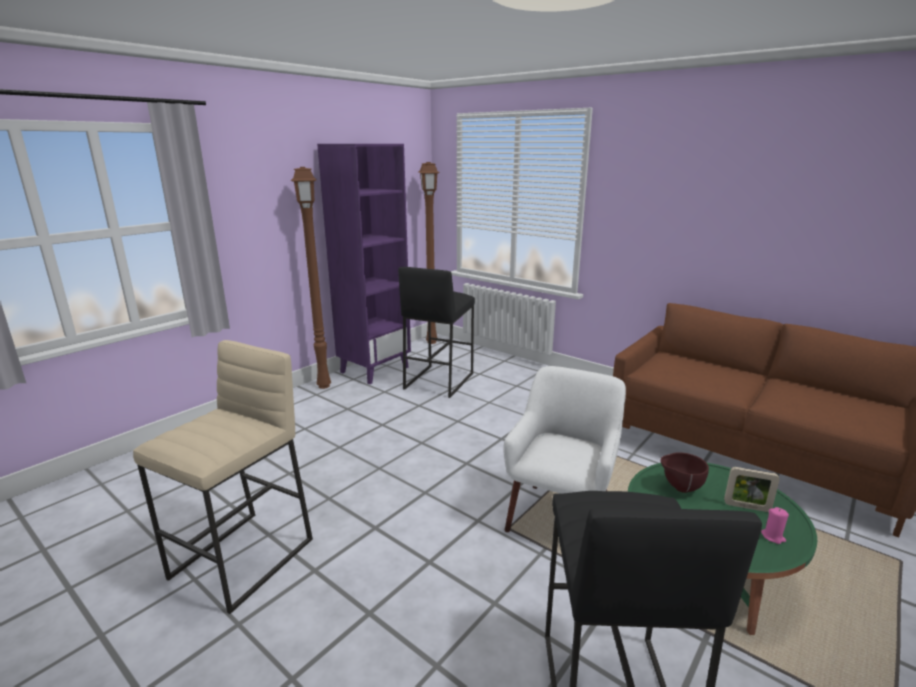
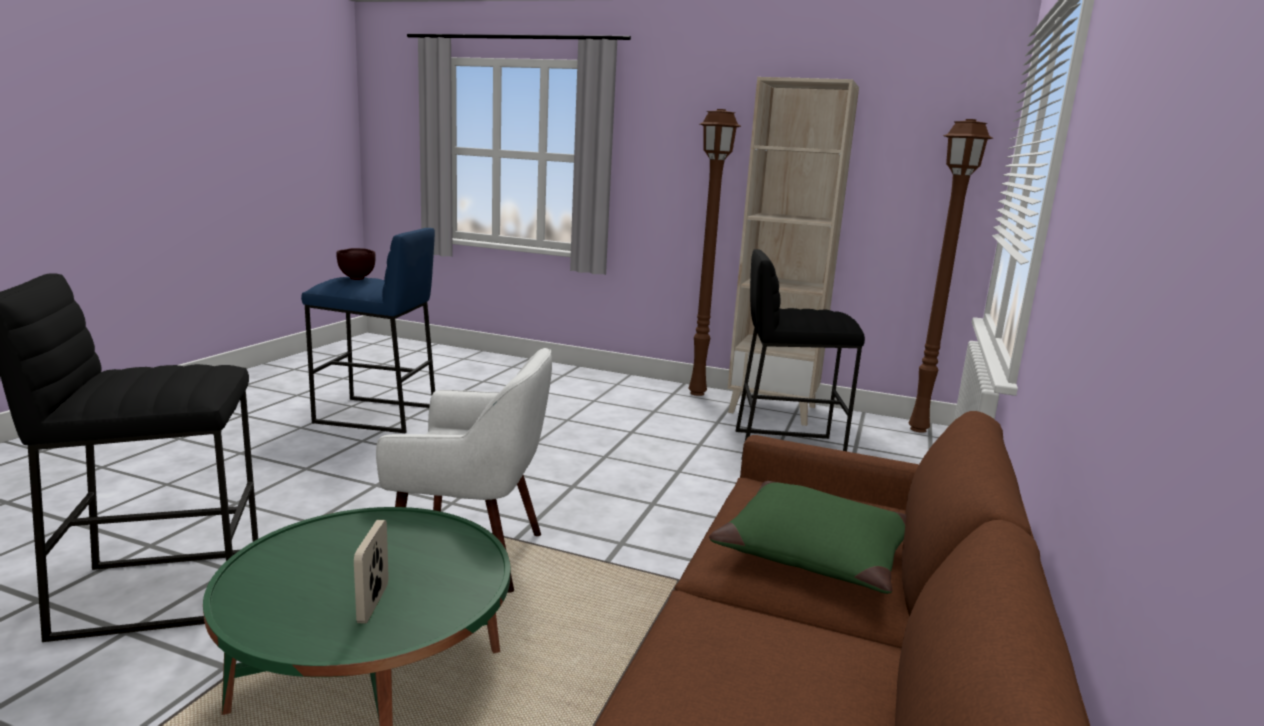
camera: 70 degrees right, 5 degrees down
beige stool [133,340,313,614] -> blue stool [301,228,435,433]
purple bookcase [317,144,411,384] -> beige bookcase [727,77,859,426]
brown bowl [660,452,709,493] -> brown bowl moved to [336,248,376,280]
pink candle [761,507,789,544] -> none
none -> green pillow [709,481,906,594]

